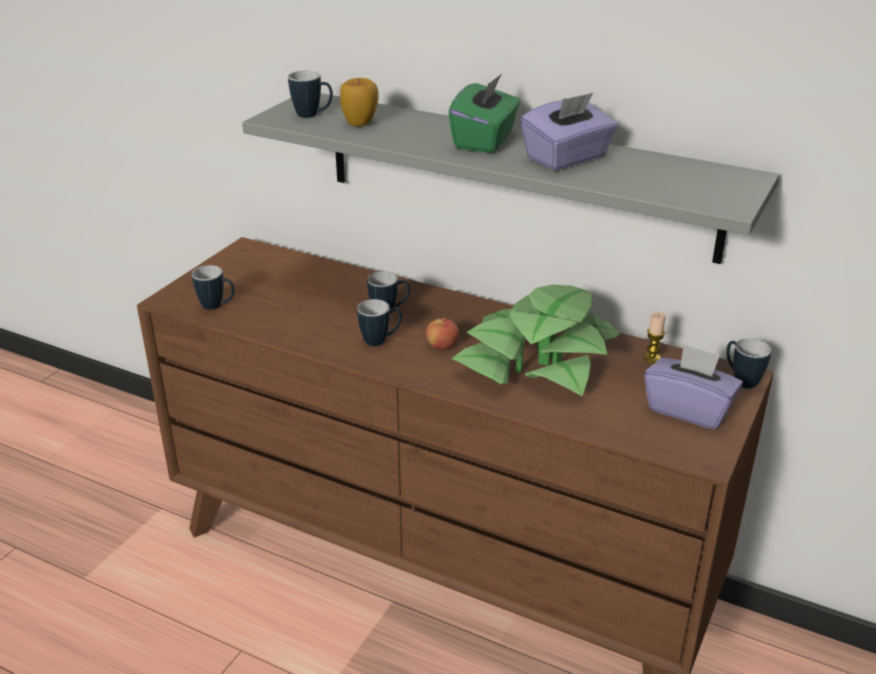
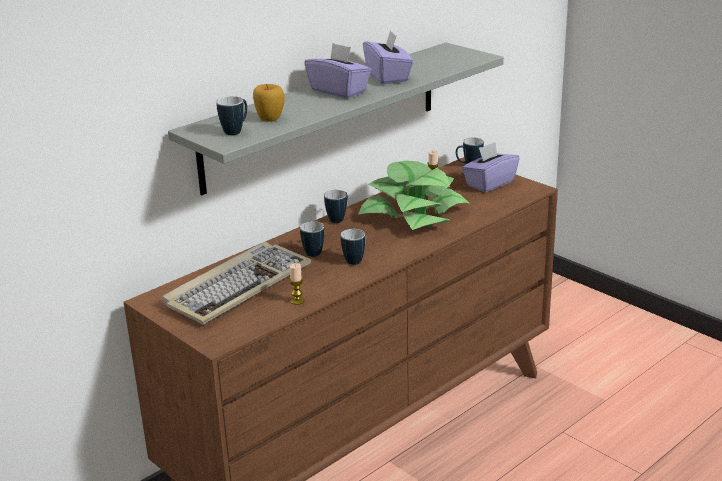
camera: 70 degrees left, 5 degrees down
mug [192,265,235,310] -> mug moved to [324,190,348,223]
apple [426,317,459,350] -> none
green tissue box [448,74,521,153] -> purple tissue box [304,43,372,98]
none -> keyboard [162,242,311,325]
none -> candle [289,263,304,305]

